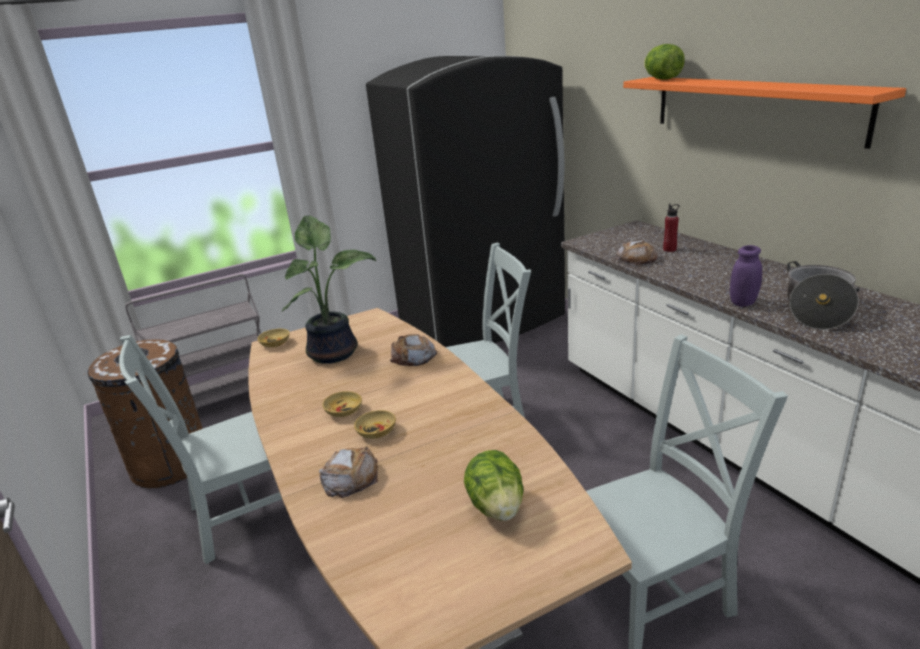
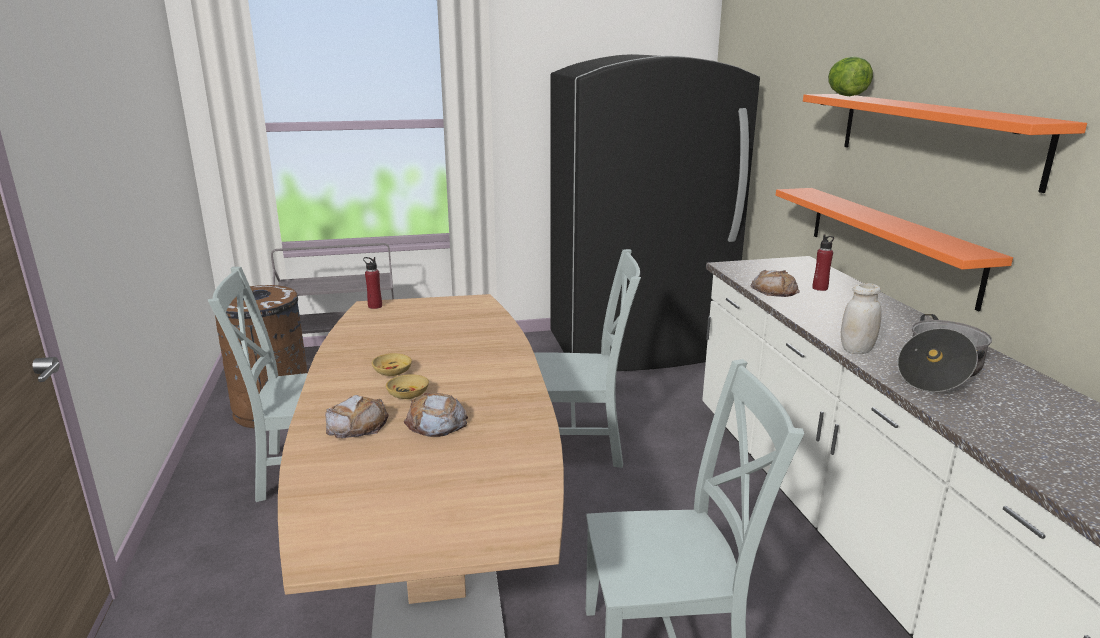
camera: 15 degrees right, 5 degrees down
beige bowl [258,329,290,347] -> red bottle [363,257,382,309]
potted plant [282,215,376,364] -> none
bread [390,334,437,366] -> bread moved to [404,393,468,437]
lettuce [464,450,524,521] -> none
purple jar [730,245,762,307] -> white jar [841,283,882,354]
none -> orange shelf [776,188,1013,311]

